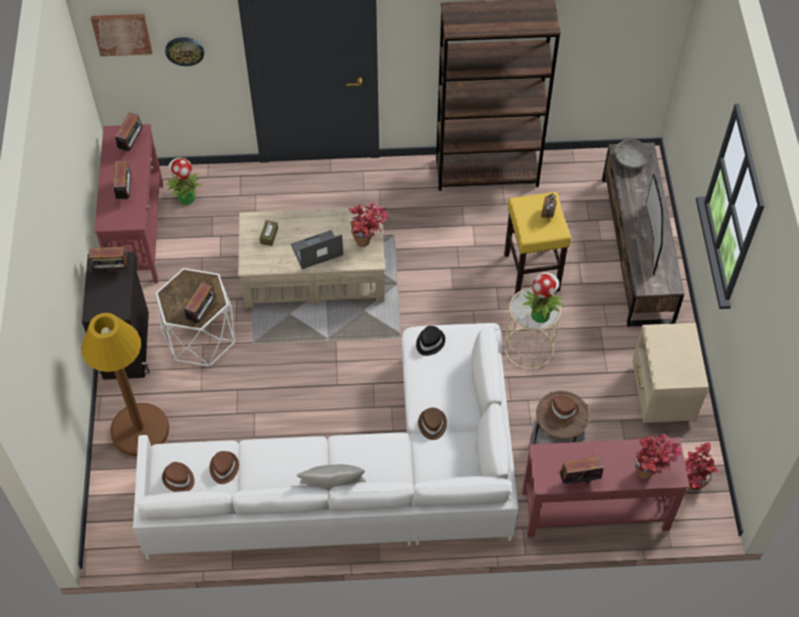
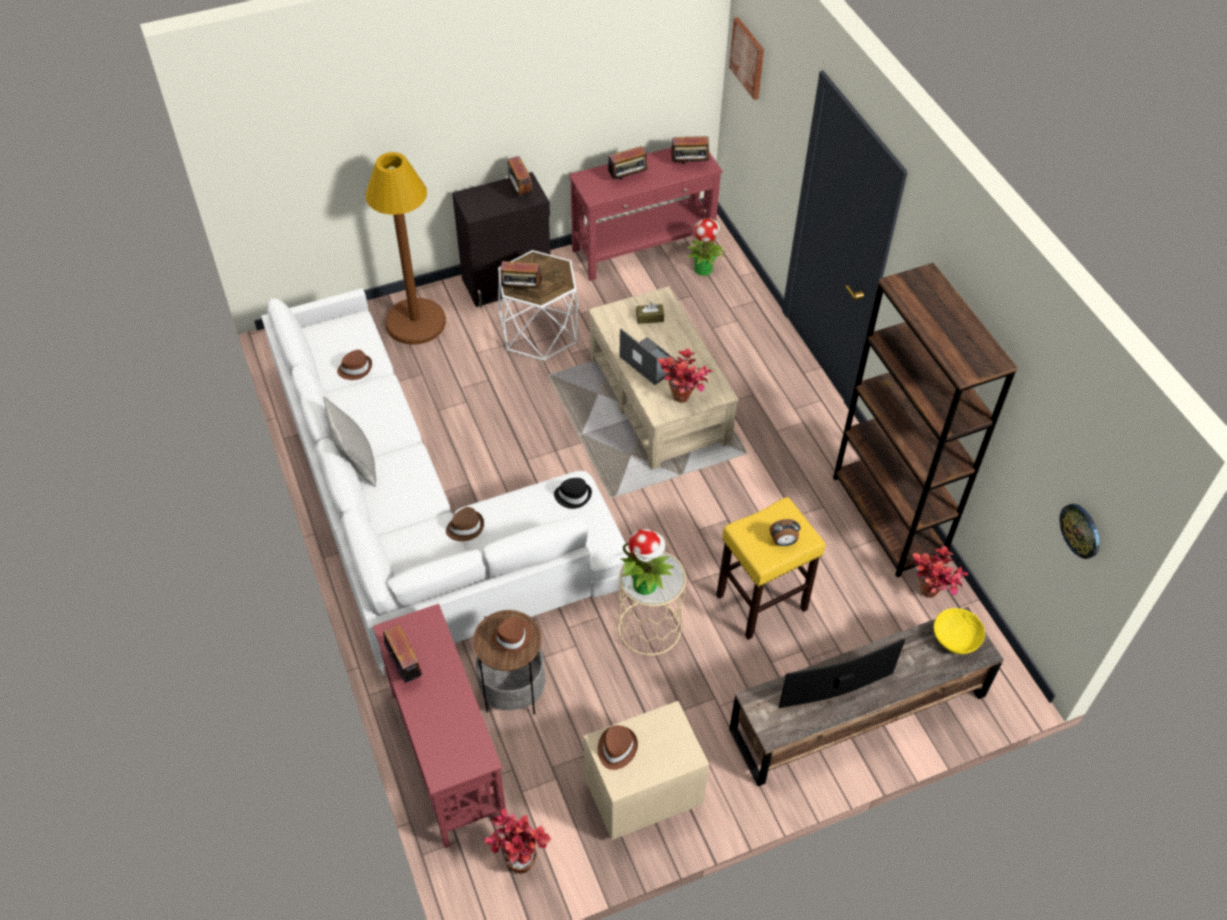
camera: 70 degrees right, 5 degrees down
brown hat [162,462,194,492] -> brown hat moved to [598,725,638,770]
wall clock [165,37,204,66] -> wall clock moved to [1059,504,1100,559]
grey bowl [615,139,650,169] -> yellow bowl [934,608,985,654]
potted plant [634,434,681,479] -> potted plant moved to [913,546,968,598]

